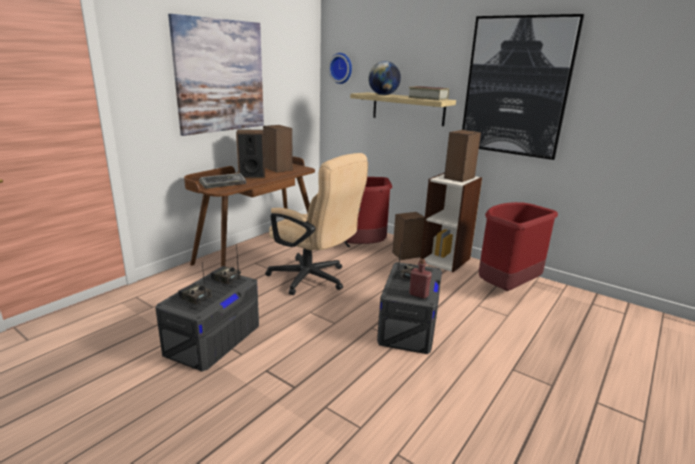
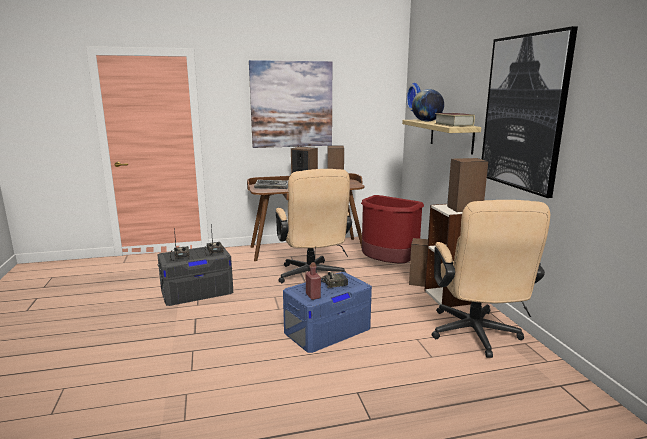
camera: 40 degrees right, 5 degrees down
grey storage box [377,262,442,354] -> blue storage box [283,272,372,353]
red trash can [479,202,558,291] -> beige office chair [432,200,550,358]

